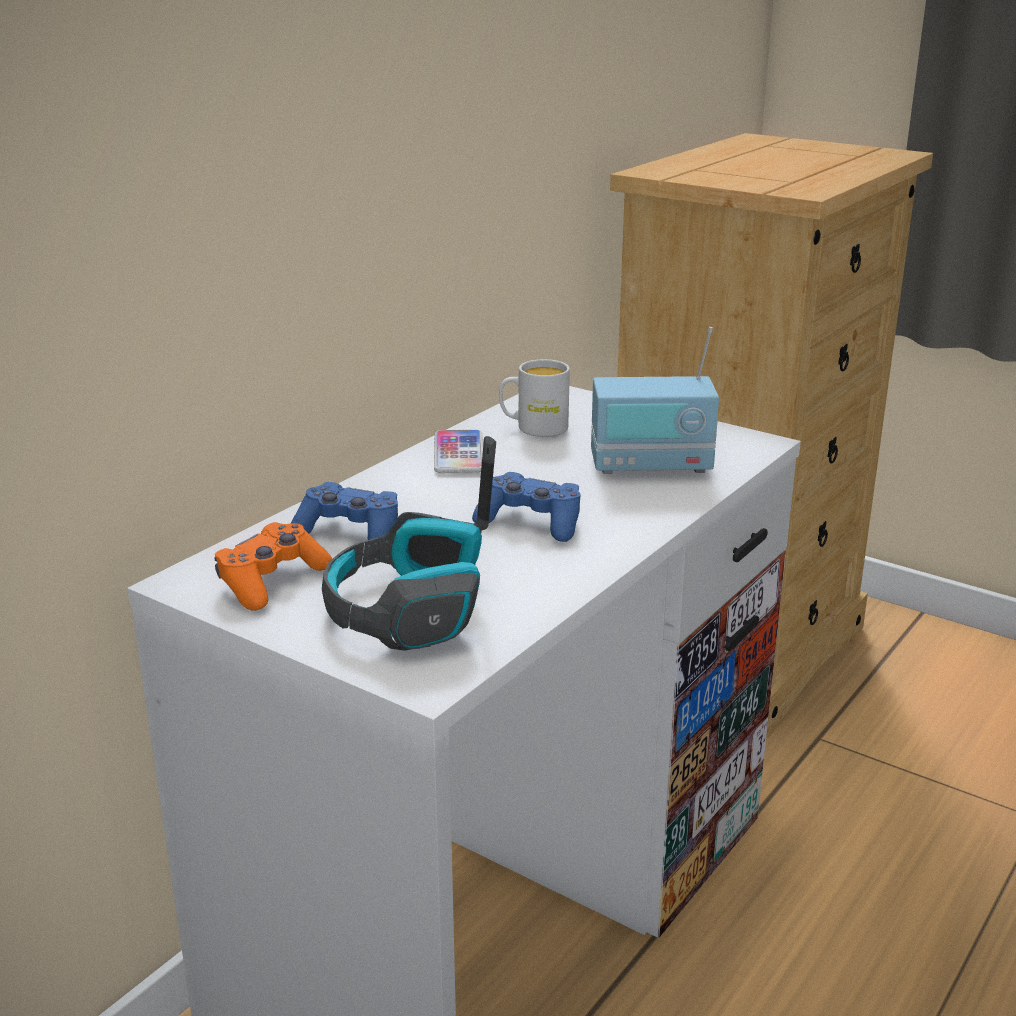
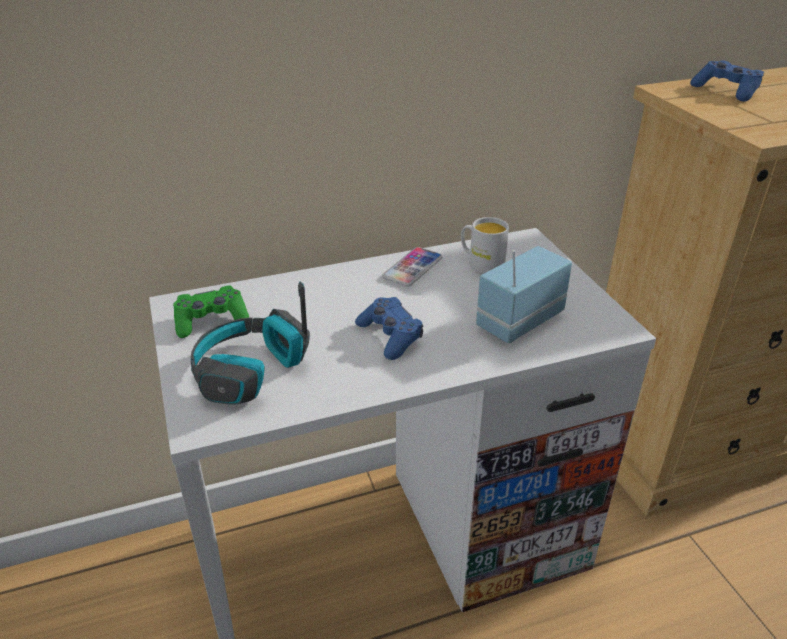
camera: 35 degrees right, 10 degrees up
orange game controller [214,522,332,611] -> green game controller [173,286,249,338]
blue game controller [291,482,398,540] -> blue game controller moved to [690,60,764,102]
radio [591,327,719,474] -> radio turned 105 degrees clockwise [476,246,572,343]

